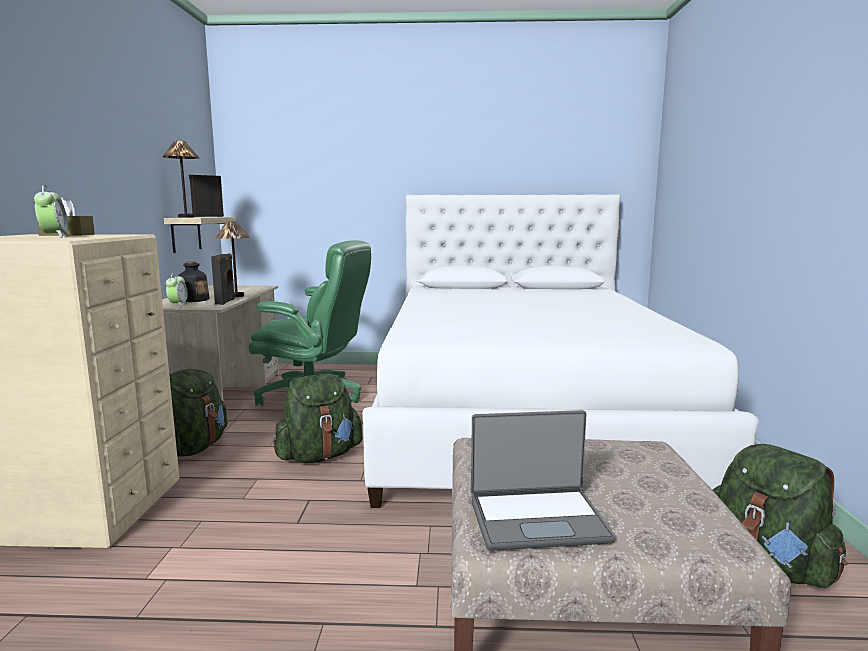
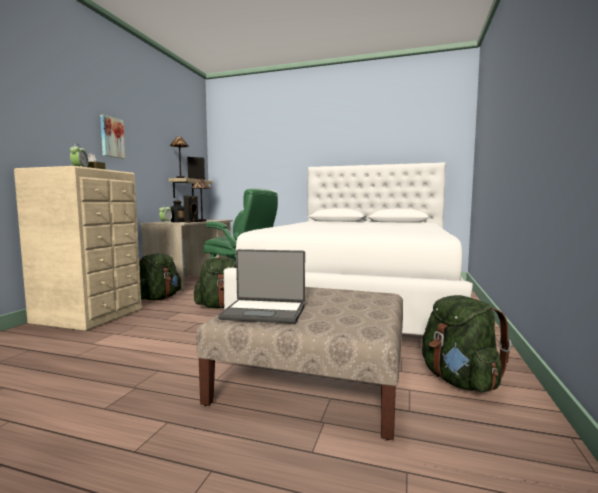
camera: 15 degrees right, 5 degrees down
none -> picture [100,115,125,159]

